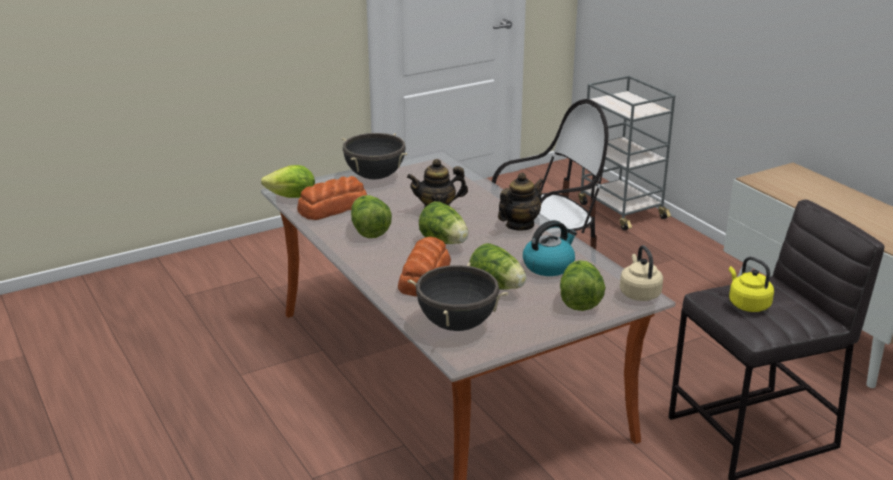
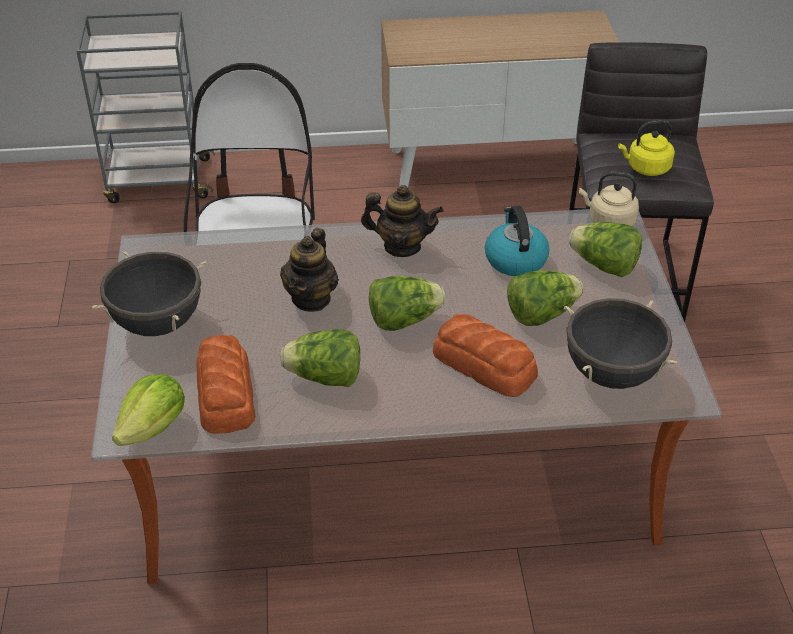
camera: 65 degrees left, 15 degrees up
teapot [498,173,544,231] -> teapot turned 120 degrees clockwise [361,185,444,257]

